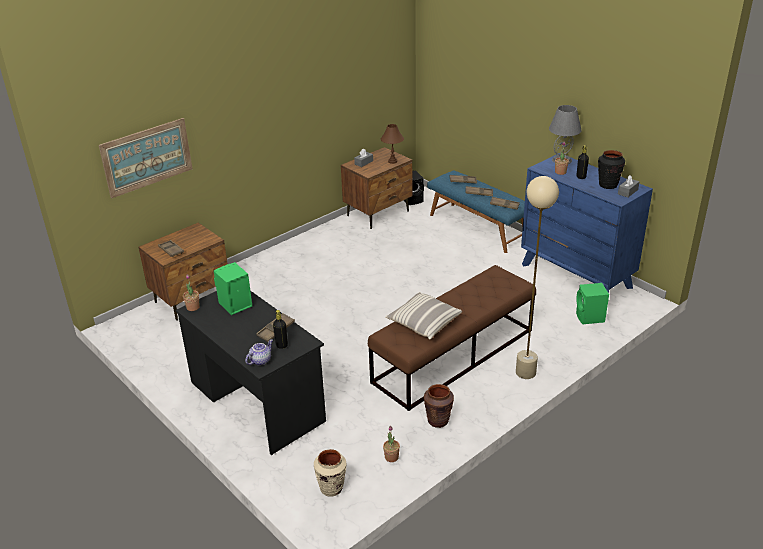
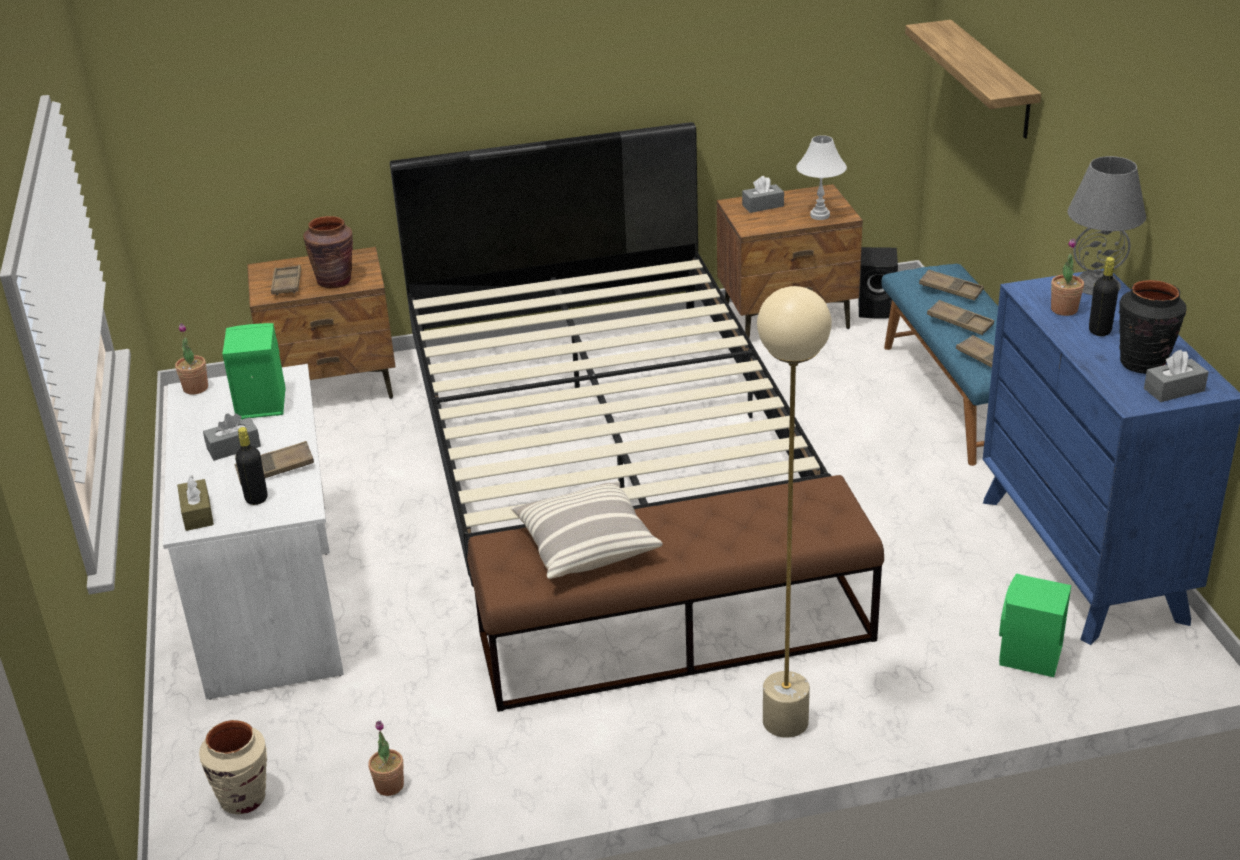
camera: 30 degrees right, 0 degrees up
picture [99,118,193,198] -> none
black desk [176,291,326,455] -> white desk [163,364,344,700]
teapot [245,339,273,365] -> brown tissue box [177,475,214,531]
brown table lamp [381,124,404,164] -> white table lamp [796,135,847,220]
brown vase [424,384,454,428] -> brown vase moved to [304,216,353,288]
none -> grey tissue box [203,413,261,461]
none -> black bed [390,122,832,587]
none -> shelf [905,20,1041,138]

